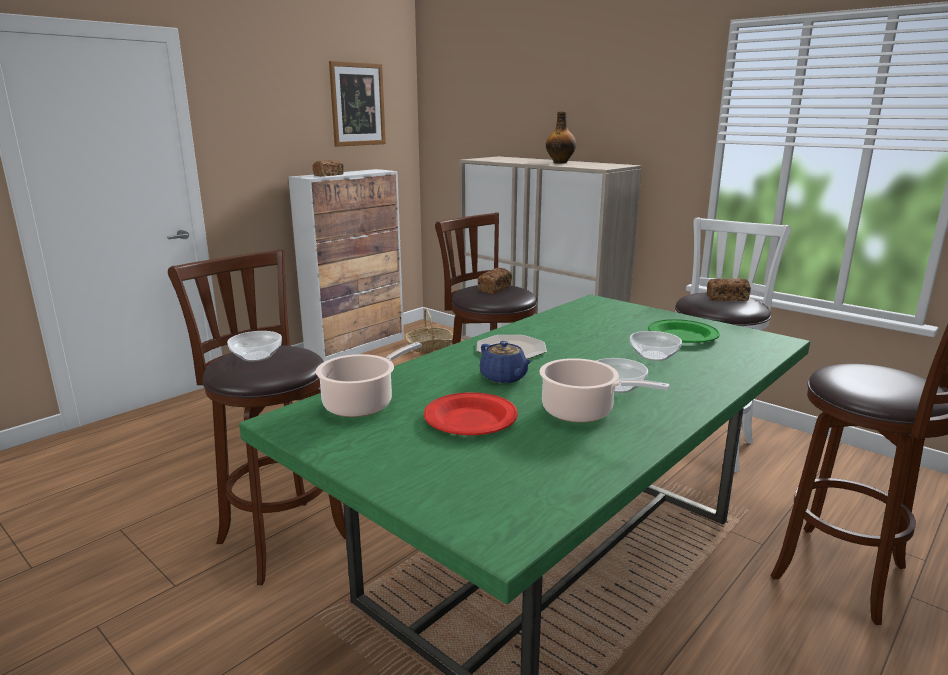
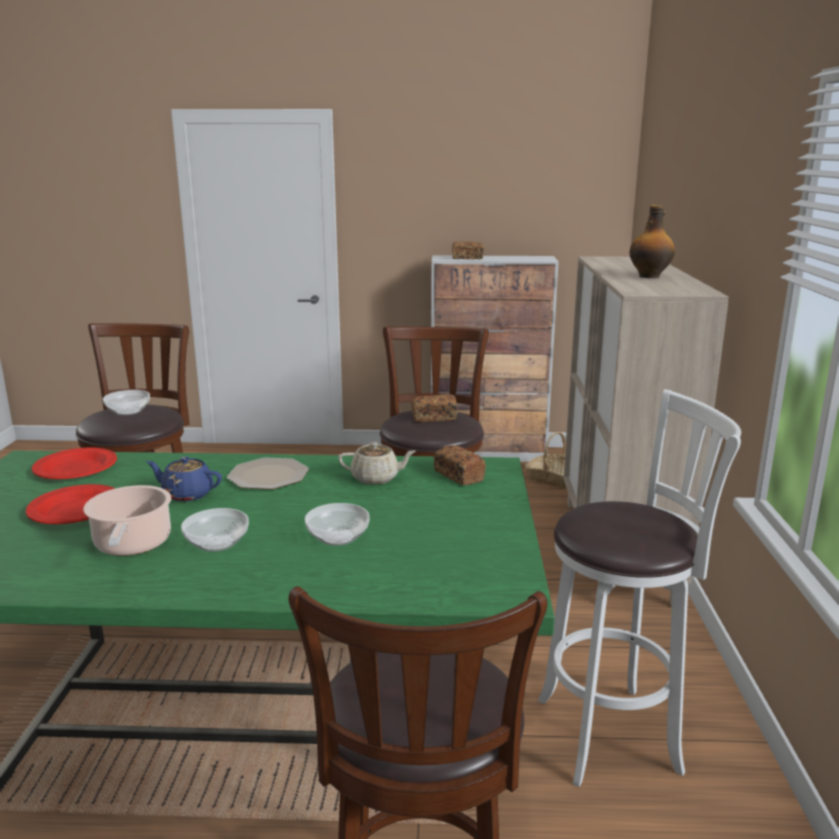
camera: 50 degrees right, 0 degrees up
cooking pot [316,342,422,417] -> red plate [32,448,117,479]
picture [329,61,386,147] -> none
blue teapot [480,341,532,383] -> blue teapot turned 90 degrees clockwise [146,456,222,501]
green plate [648,319,720,343] -> none
bread [707,278,751,301] -> bread moved to [434,445,486,485]
none -> beige teapot [338,442,416,485]

